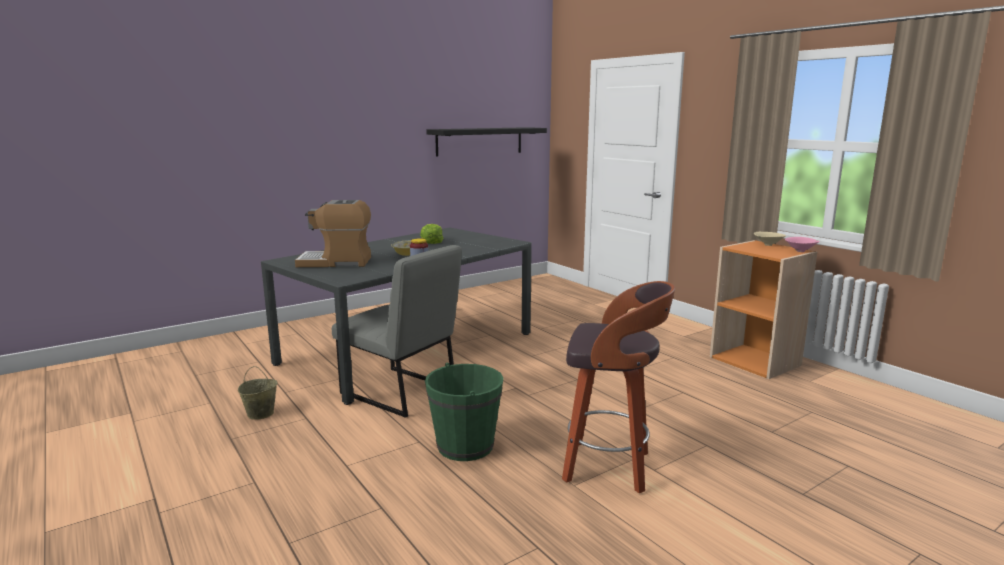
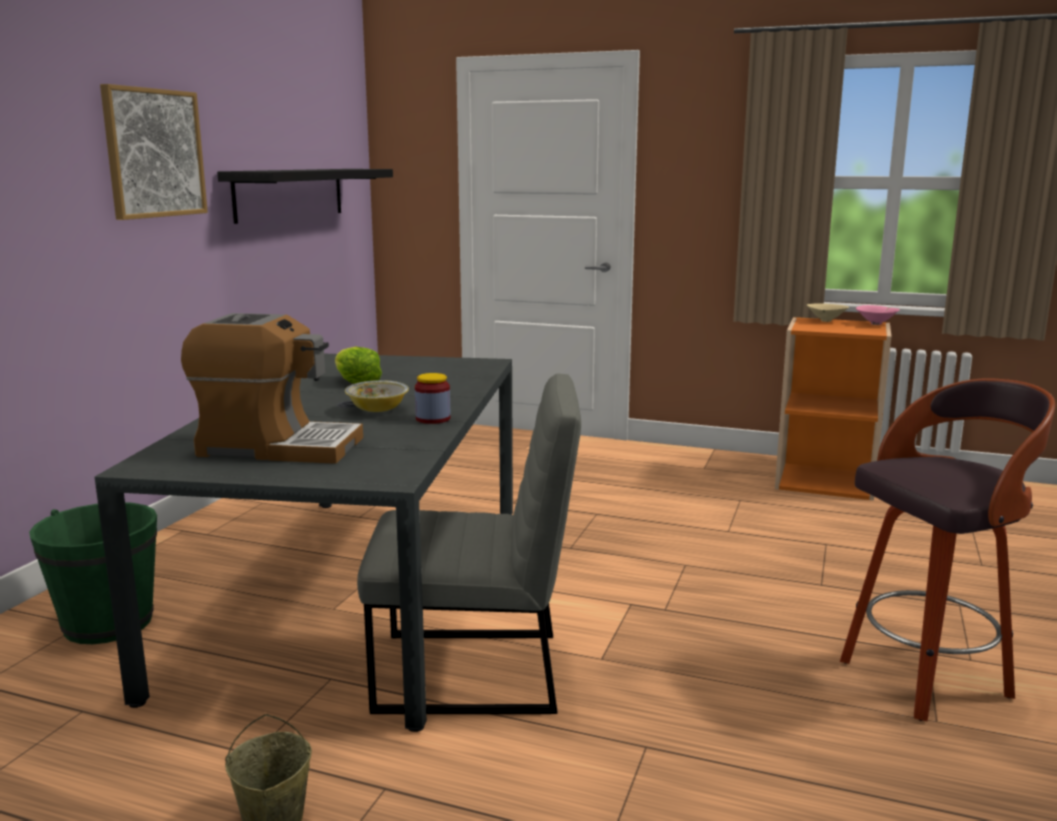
camera: 35 degrees left, 0 degrees up
coffee machine [295,200,371,267] -> coffee machine turned 135 degrees counterclockwise [181,313,363,464]
green bucket [425,363,504,461] -> green bucket moved to [29,502,157,644]
none -> picture [100,84,208,220]

